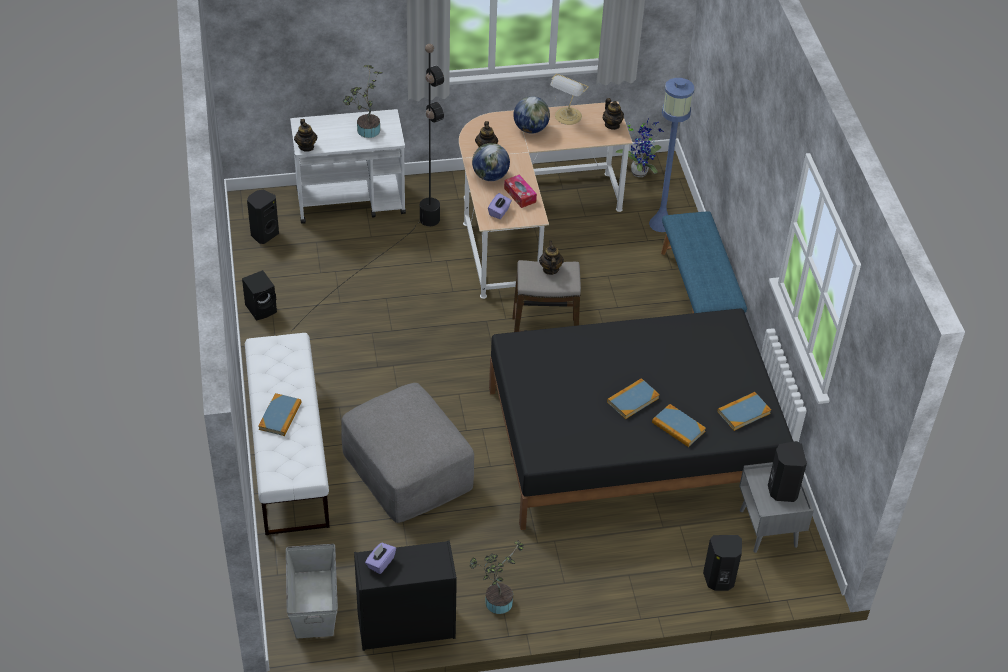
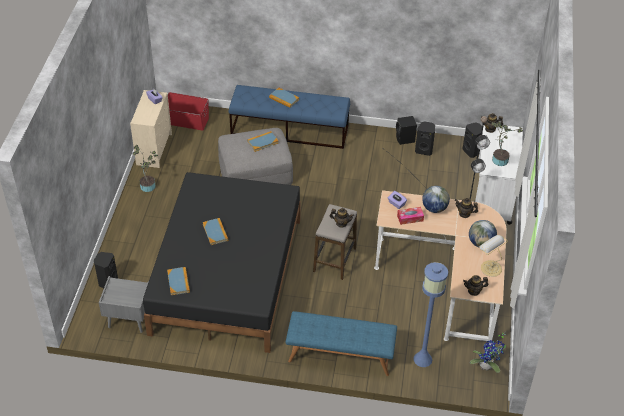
camera: 110 degrees right, 0 degrees up
white bench [245,333,330,535] -> blue bench [228,85,350,149]
grey storage box [286,544,338,639] -> red storage box [168,92,209,131]
black dresser [354,540,457,651] -> beige dresser [130,90,172,168]
book [652,404,706,447] -> book moved to [247,131,278,152]
black speaker [768,441,807,502] -> black speaker moved to [415,122,435,156]

